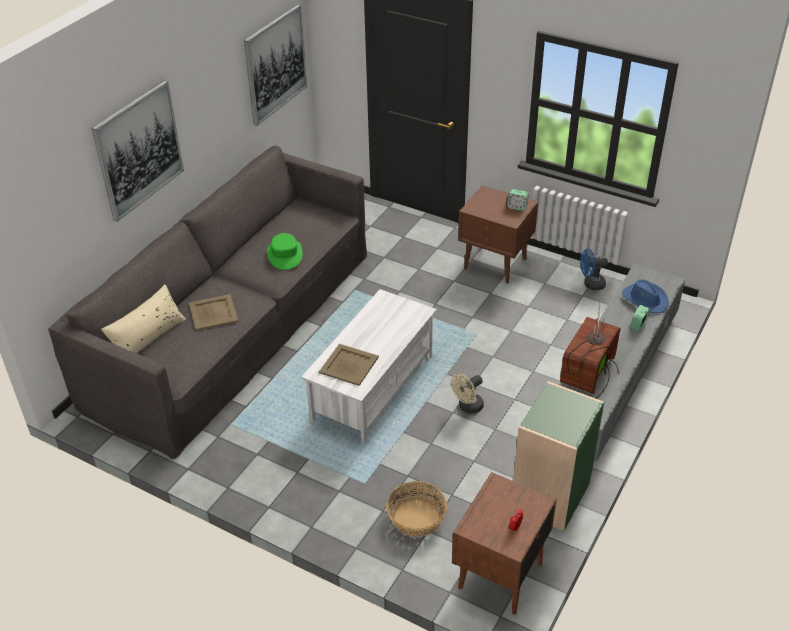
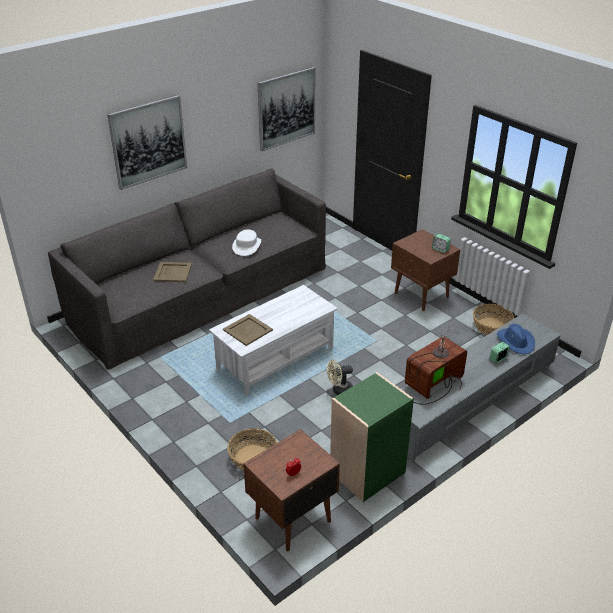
camera: 20 degrees right, 5 degrees down
beige pillow [101,284,186,354] -> none
green hat [267,233,302,270] -> white hat [232,229,261,256]
blue fan [580,249,608,290] -> basket [473,304,514,335]

